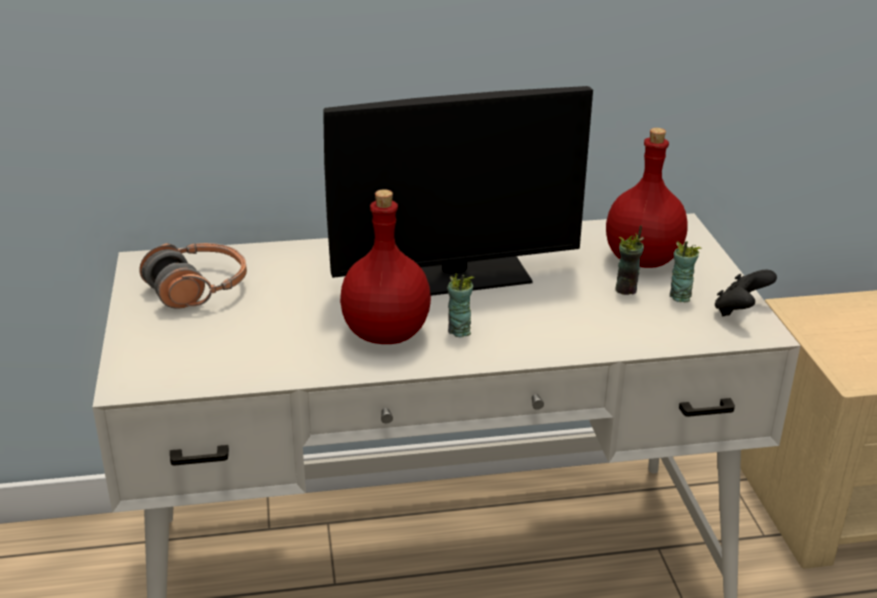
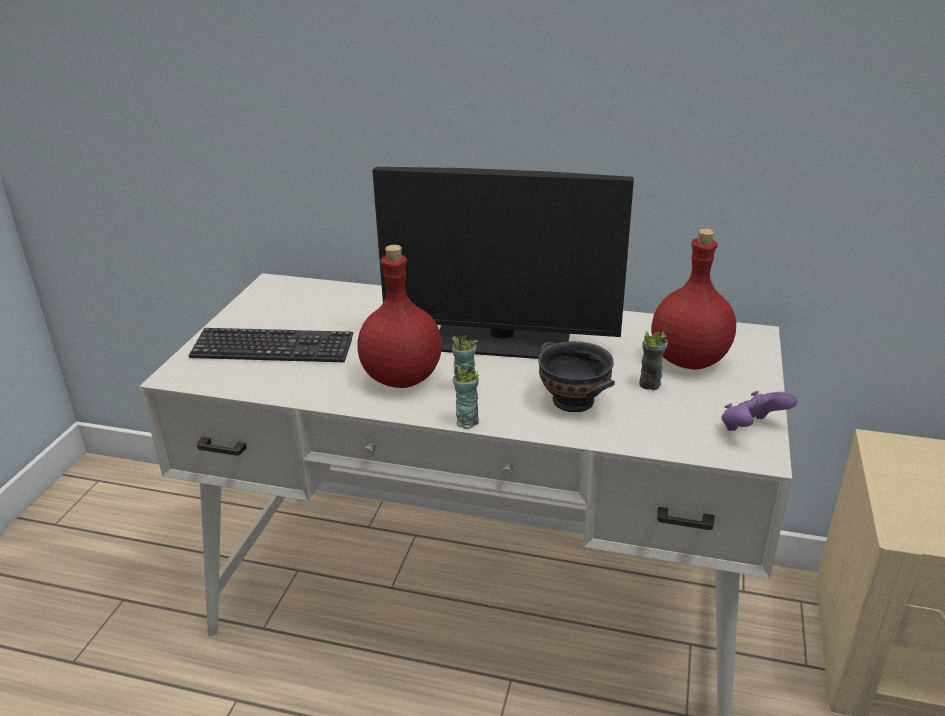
camera: 25 degrees right, 0 degrees up
headphones [139,243,247,309] -> none
cup [670,241,701,302] -> cup moved to [453,364,479,429]
black game controller [715,270,777,316] -> purple game controller [722,391,797,431]
none -> keyboard [189,328,354,362]
none -> black bowl [538,341,615,412]

